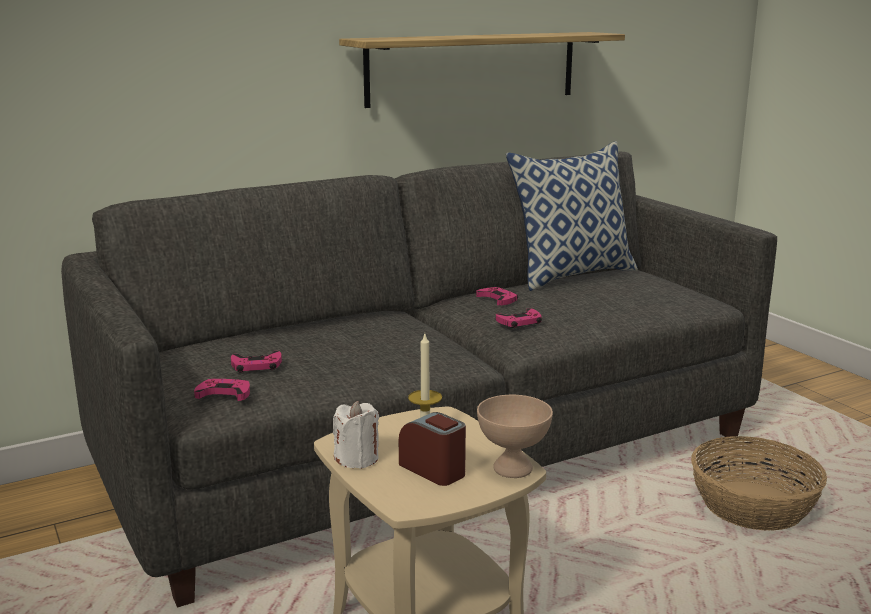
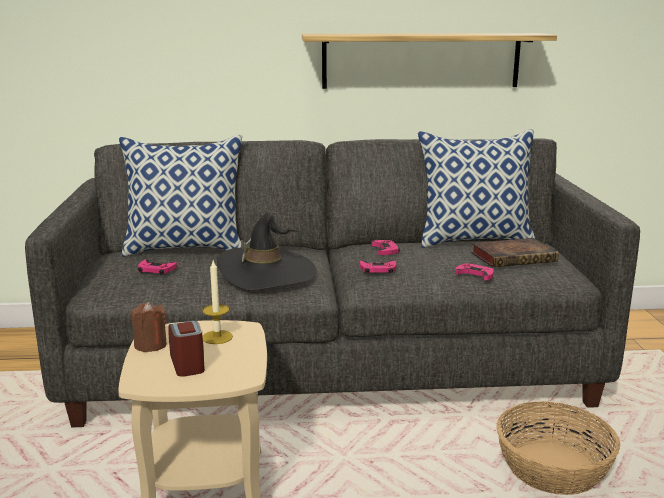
camera: 25 degrees right, 0 degrees up
pink game controller [194,379,250,401] -> pink game controller moved to [455,263,494,280]
white candle [333,401,379,469] -> brown candle [132,302,167,352]
beige bowl [477,395,553,478] -> none
none -> pillow [119,135,242,257]
none -> black hat [217,212,316,290]
none -> book [471,238,559,267]

